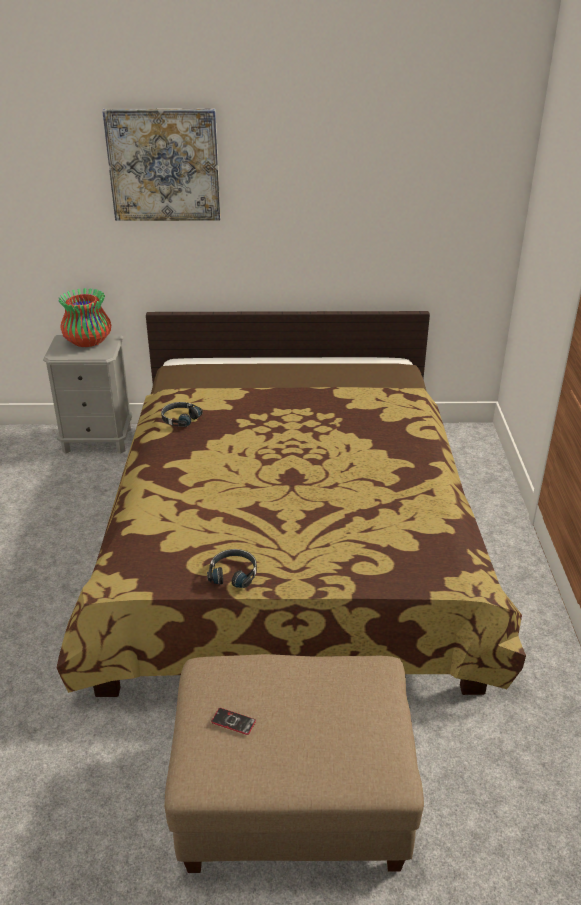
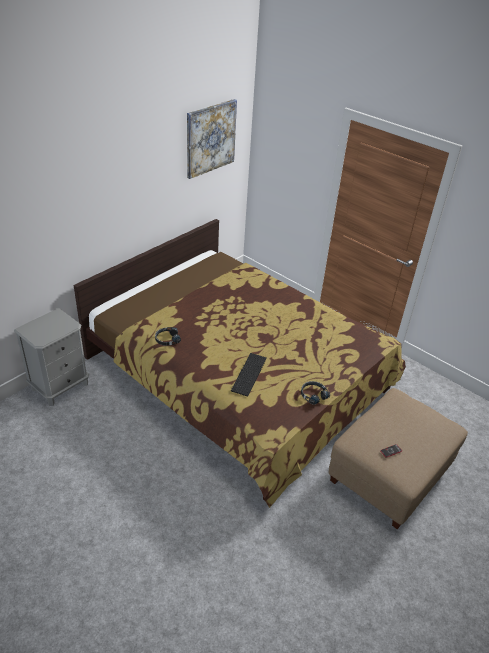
camera: 50 degrees left, 5 degrees up
vase [58,288,111,347] -> none
picture [102,109,221,221] -> picture moved to [187,99,237,179]
none -> keyboard [231,353,267,397]

